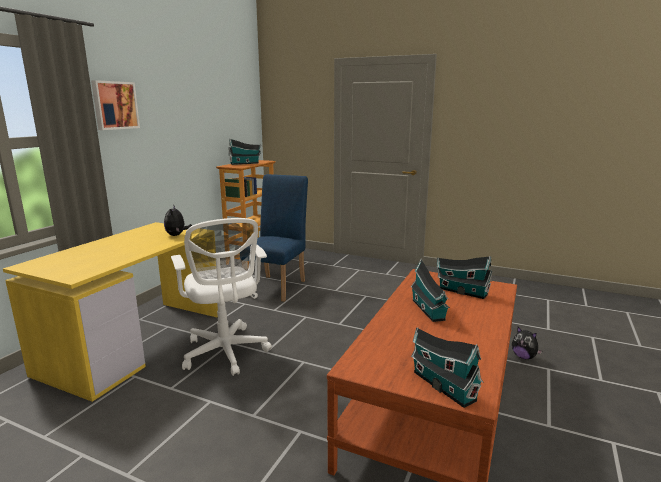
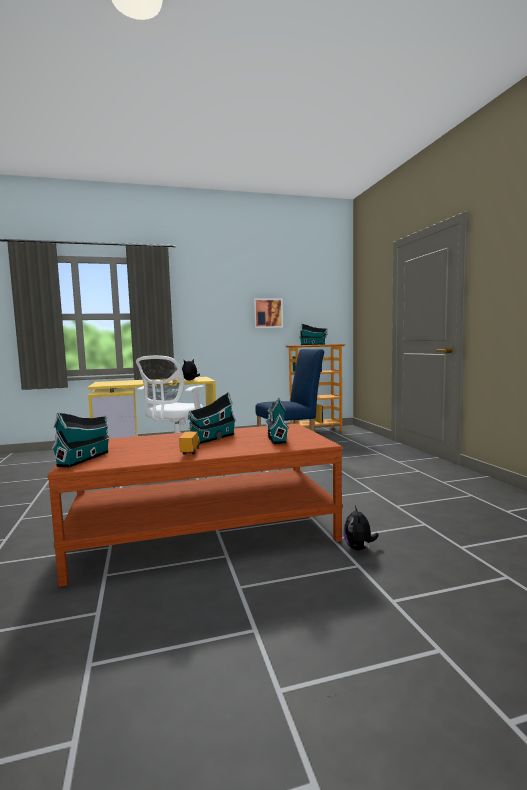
camera: 50 degrees right, 10 degrees down
picture [91,80,140,130] -> picture moved to [253,298,283,328]
none -> toy truck [179,431,200,455]

